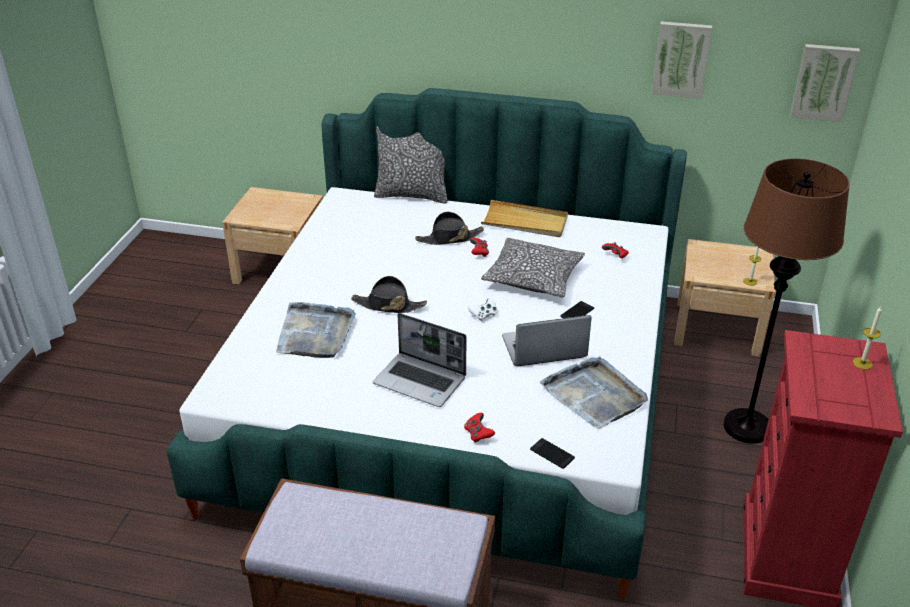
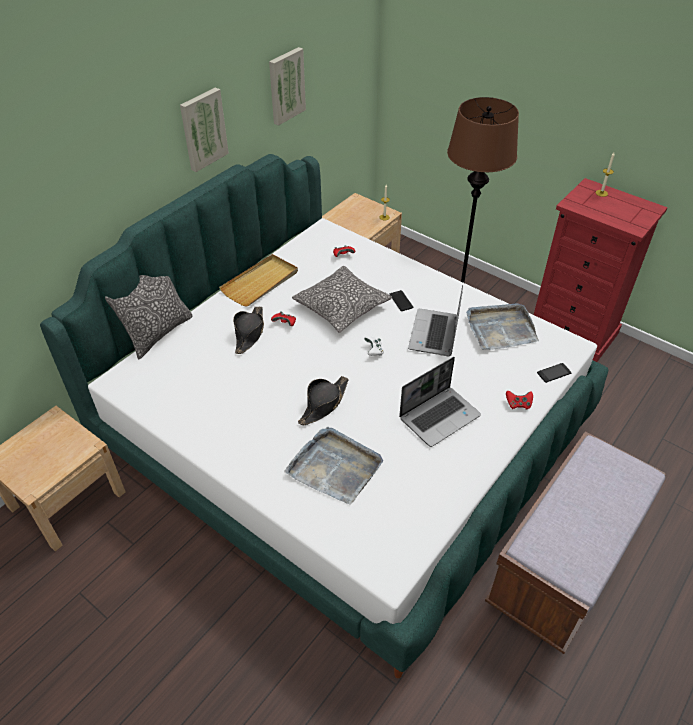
camera: 65 degrees left, 10 degrees up
picture [790,44,860,122] -> picture moved to [180,87,229,172]

